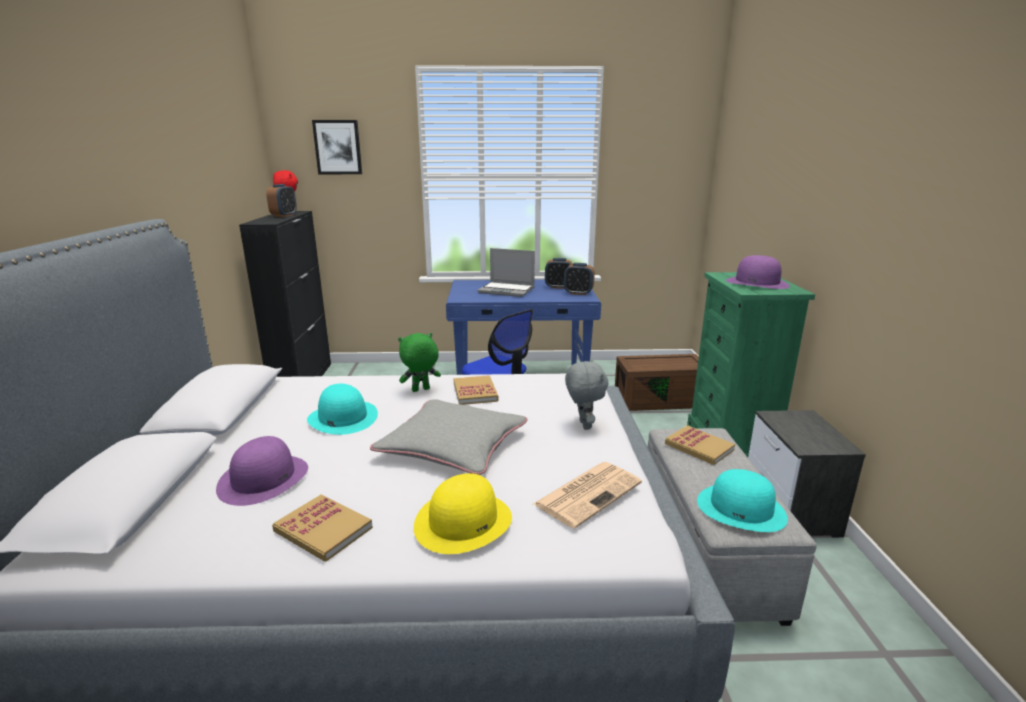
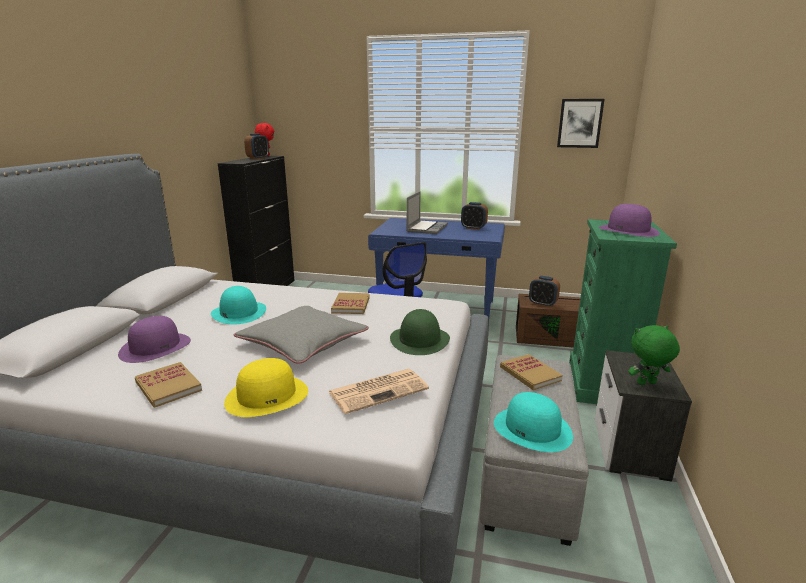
camera: 15 degrees right, 0 degrees up
picture [312,120,362,174] -> picture moved to [557,99,605,148]
green plush toy [398,333,441,392] -> green plush toy moved to [628,325,680,385]
laptop [478,248,535,297] -> laptop turned 105 degrees counterclockwise [406,191,448,234]
alarm clock [564,263,595,295] -> alarm clock moved to [529,276,560,307]
grey plush toy [565,359,608,430] -> green hat [390,309,450,355]

